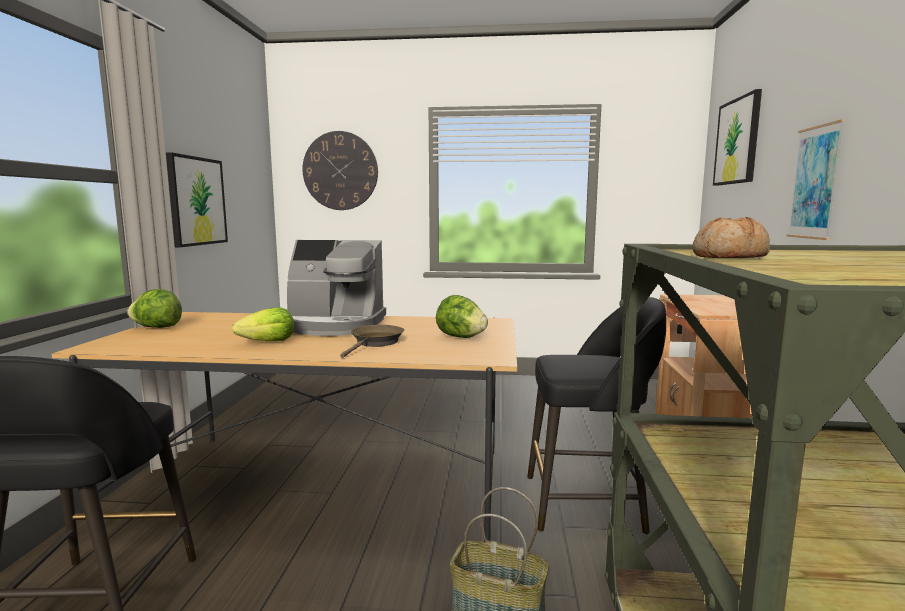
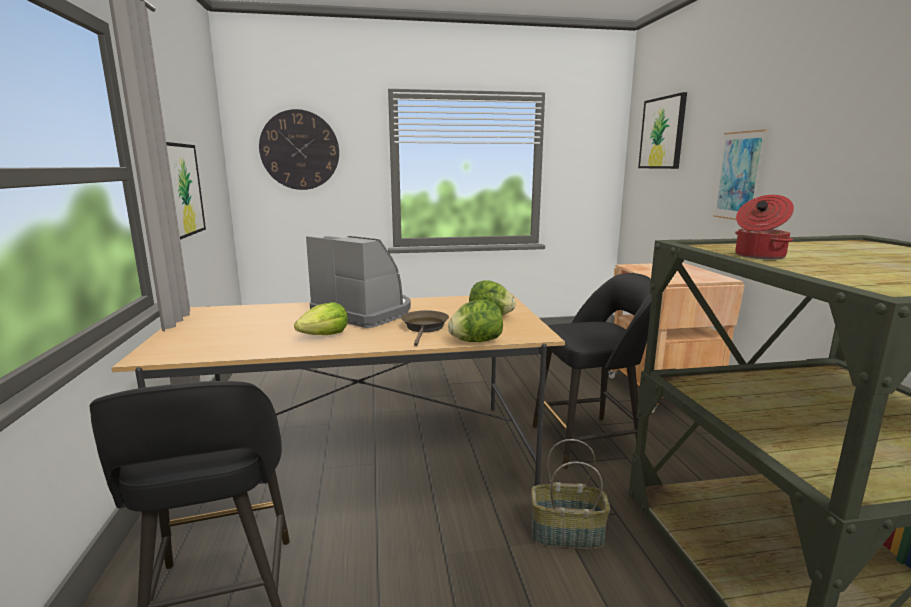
camera: 15 degrees left, 5 degrees up
lettuce [127,289,182,328] -> lettuce moved to [448,300,503,342]
coffee machine [287,240,386,336] -> coffee machine turned 135 degrees counterclockwise [306,236,411,328]
bread [692,217,770,258] -> cooking pot [735,195,794,260]

